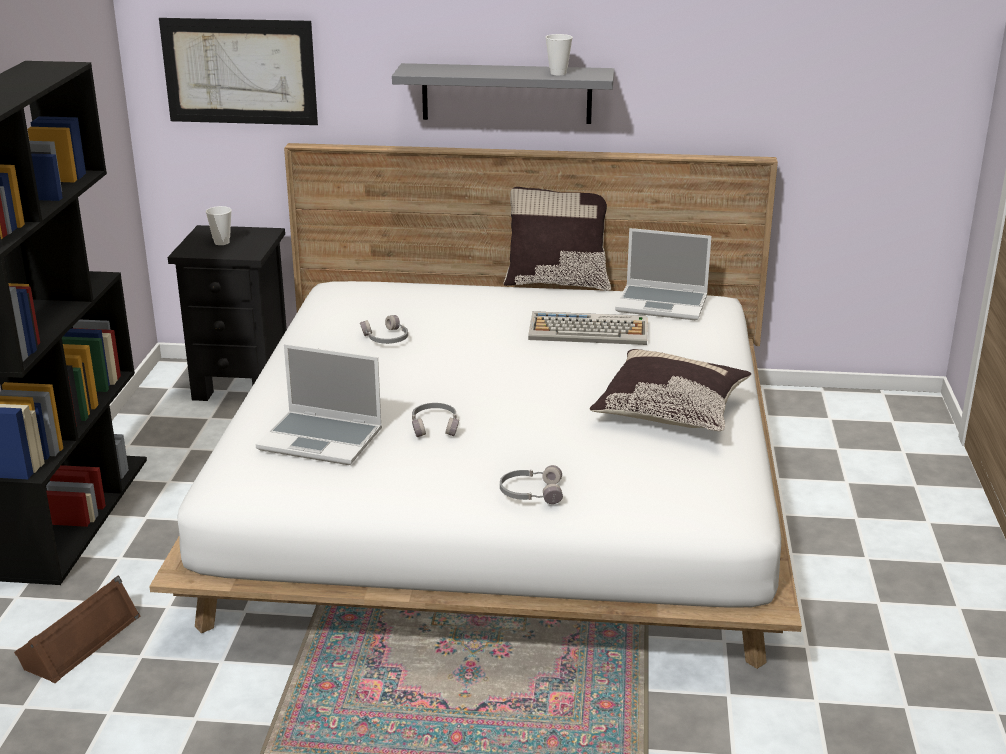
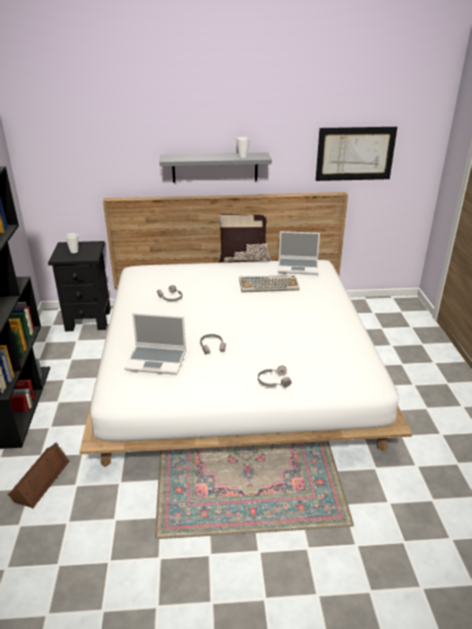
camera: 10 degrees left, 5 degrees up
picture [159,18,318,125] -> picture moved to [316,127,397,181]
pillow [589,349,751,431] -> none

